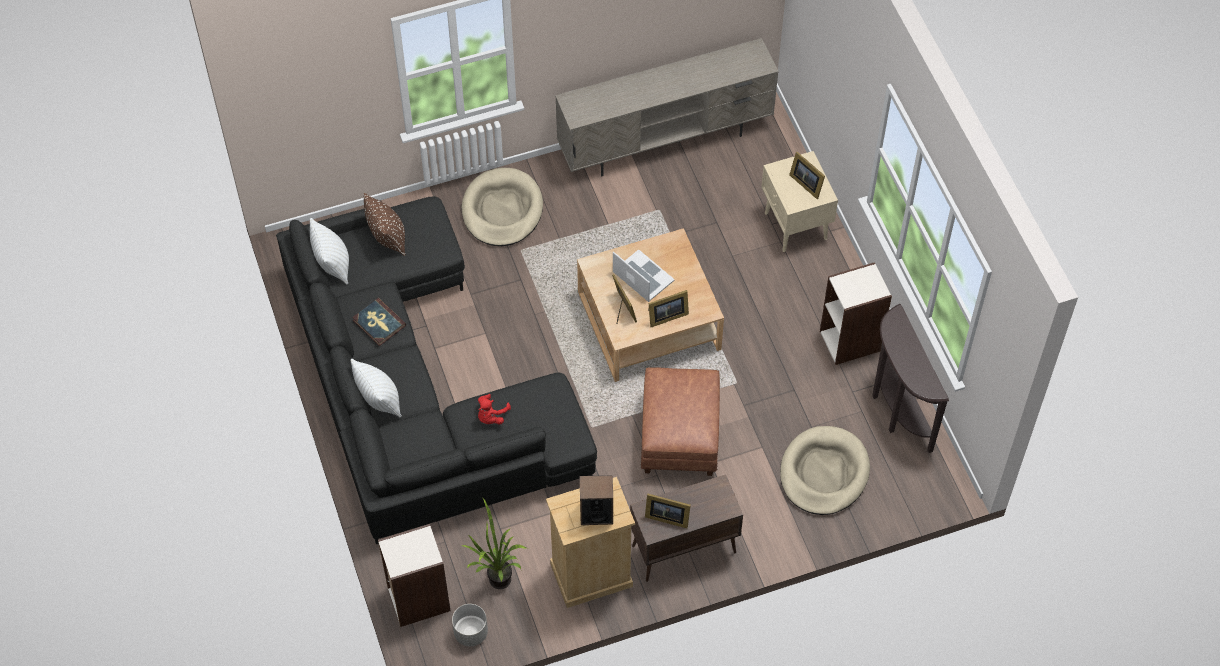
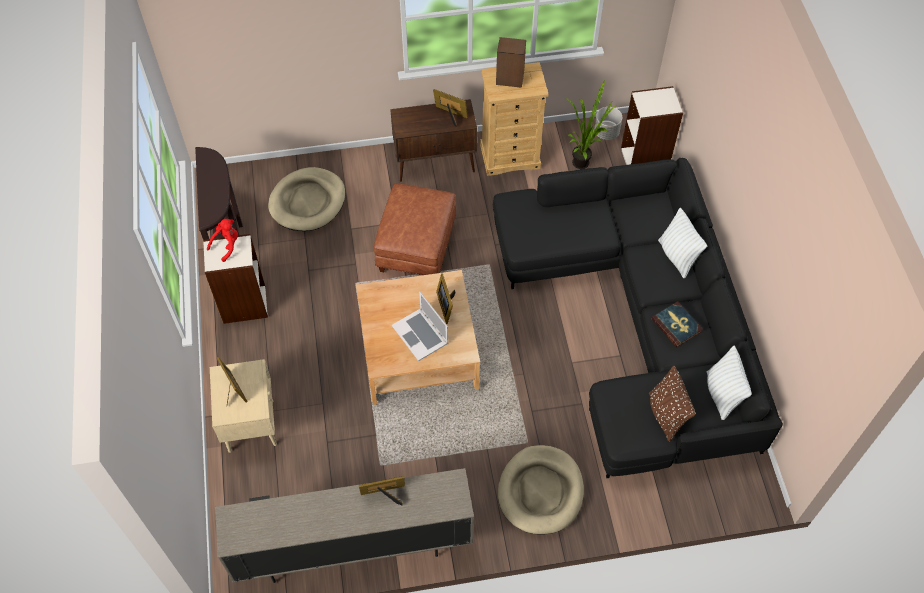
camera: 170 degrees left, 0 degrees up
red plush toy [478,394,511,425] -> red plush toy moved to [207,219,238,262]
picture frame [648,290,689,327] -> picture frame moved to [359,476,405,505]

